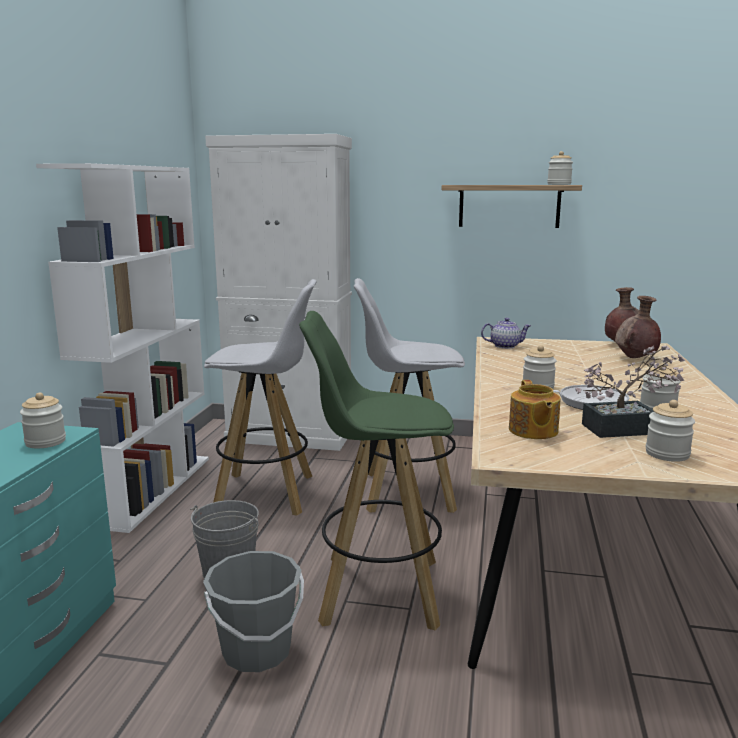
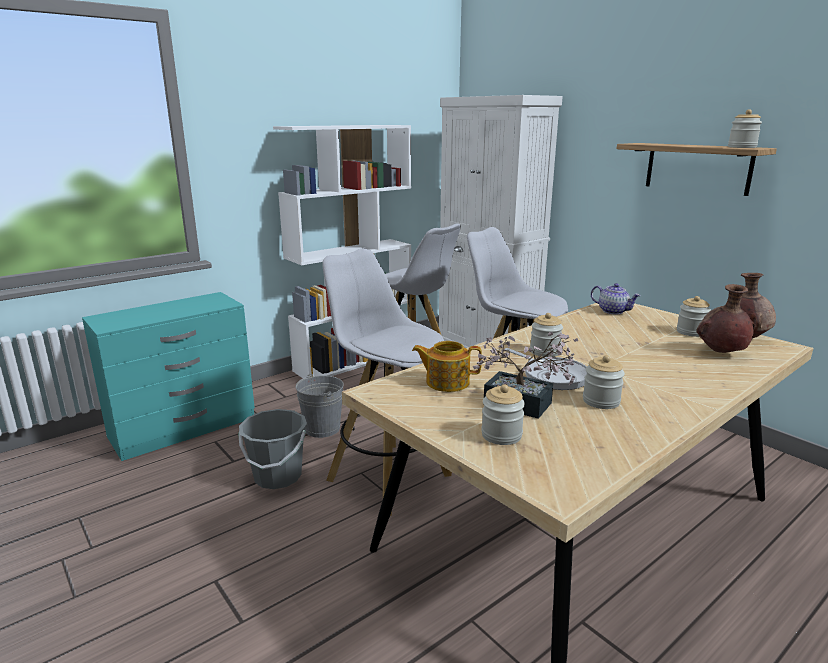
camera: 40 degrees right, 5 degrees up
jar [20,393,66,448] -> jar moved to [677,296,711,337]
green stool [299,311,454,630] -> white stool [322,249,452,516]
teapot [509,380,561,439] -> teapot turned 60 degrees clockwise [412,341,482,392]

